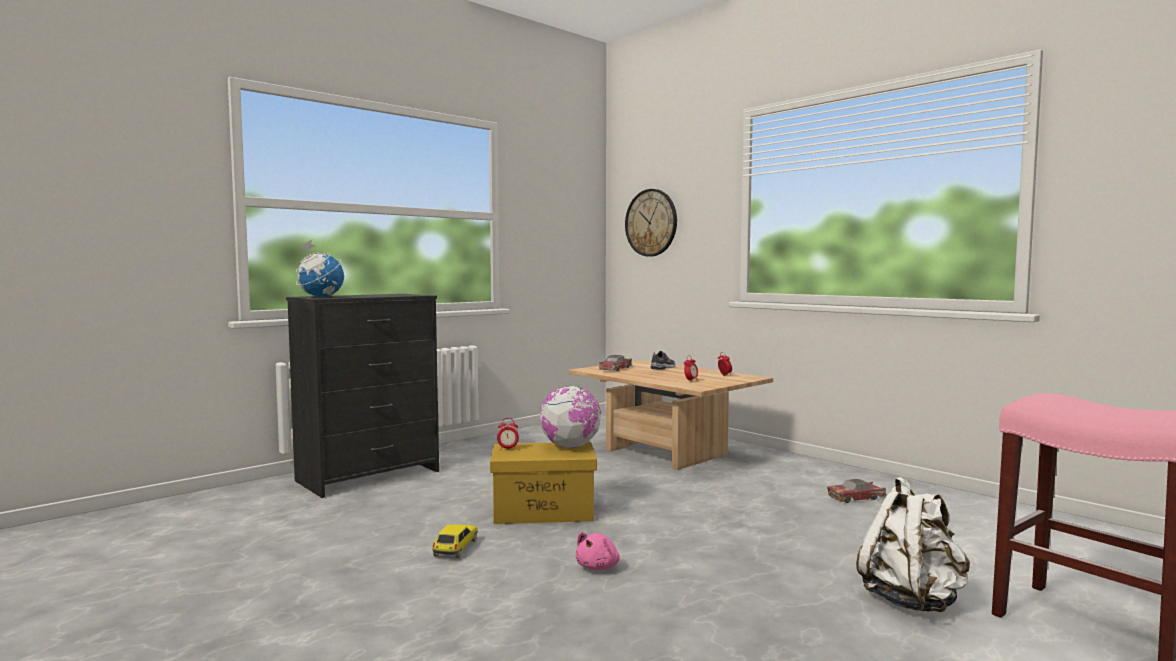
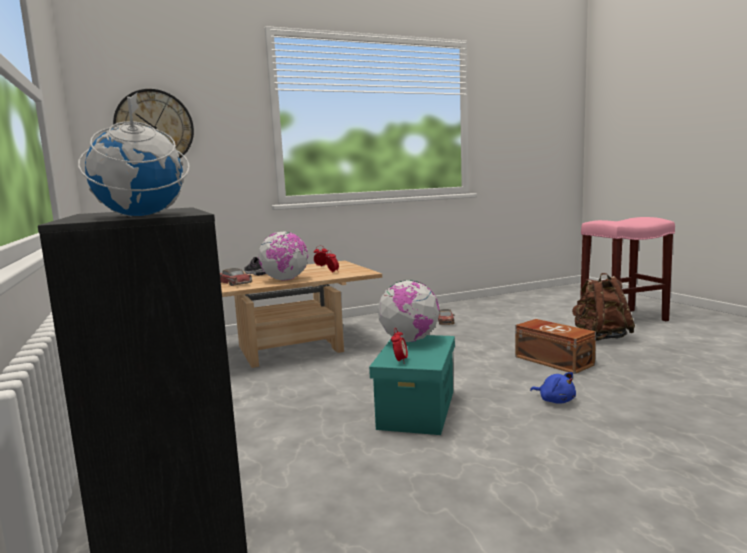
camera: 70 degrees left, 5 degrees up
toy car [432,524,478,559] -> none
yellow storage box [490,442,597,524] -> turquoise storage box [369,335,455,435]
pink plush toy [576,532,620,570] -> blue plush toy [530,372,576,404]
white backpack [856,477,970,612] -> brown backpack [572,273,635,341]
none -> globe [258,231,308,281]
none -> brown storage box [515,319,596,374]

